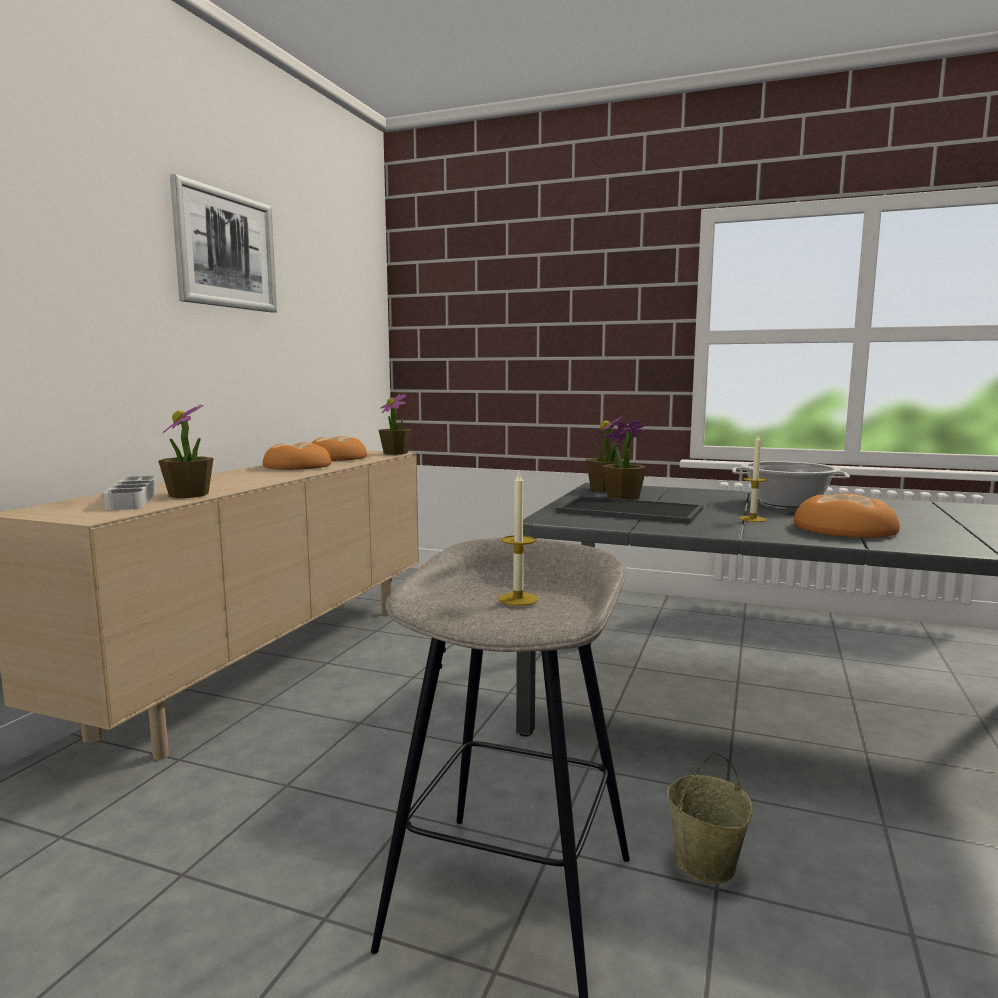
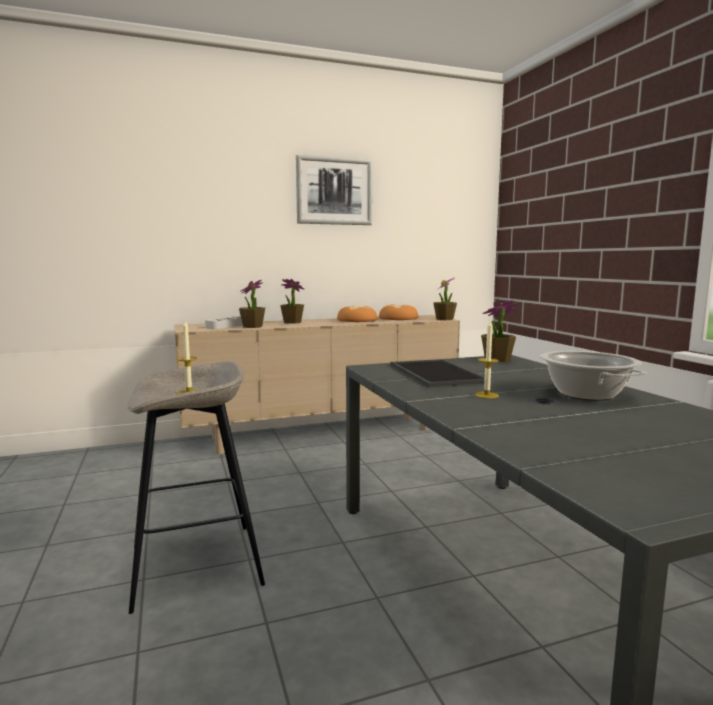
camera: 50 degrees right, 0 degrees up
potted plant [602,420,648,500] -> potted plant moved to [280,279,304,324]
beige bucket [667,752,753,884] -> none
bread [793,493,900,538] -> none

